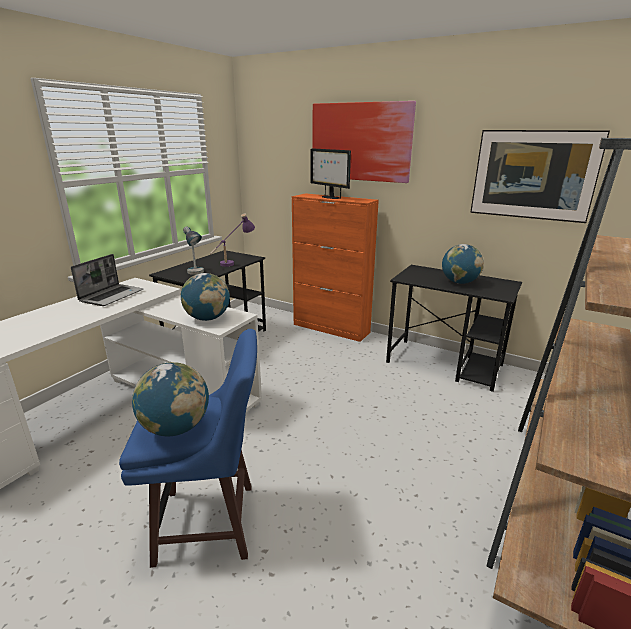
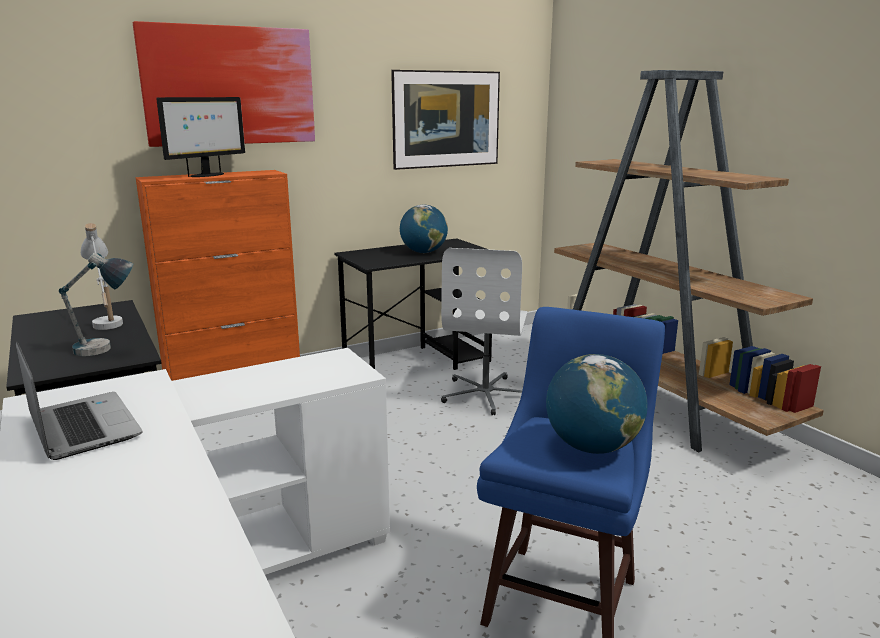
camera: 60 degrees left, 5 degrees down
globe [181,273,230,321] -> none
purple table lamp [210,214,255,267] -> white table lamp [81,223,123,330]
monitor [311,148,351,199] -> monitor turned 45 degrees counterclockwise [156,97,245,177]
none -> white office chair [441,248,528,416]

